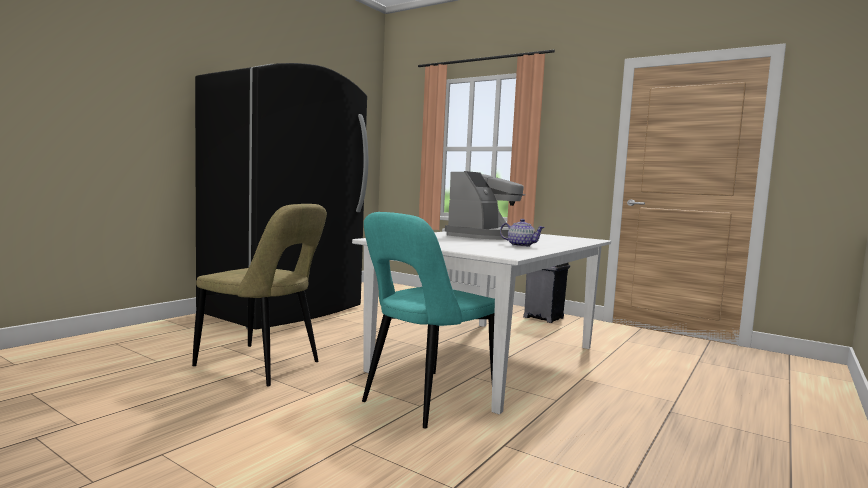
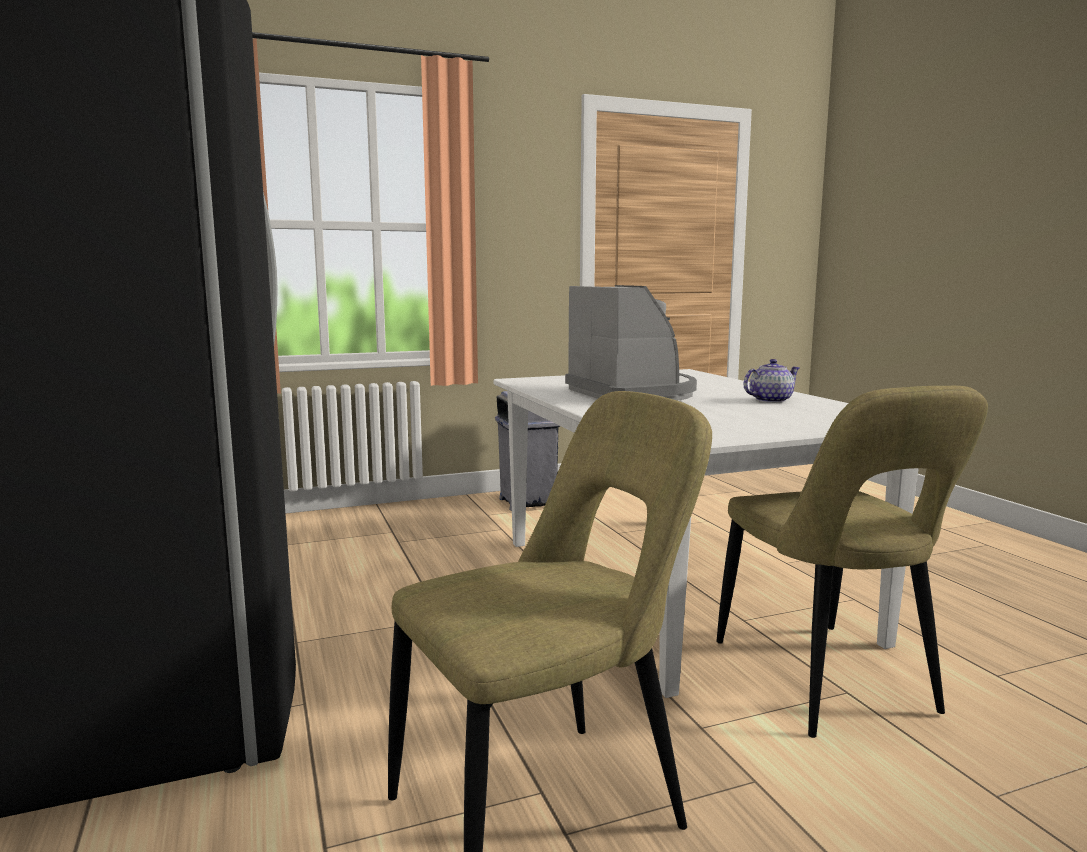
camera: 55 degrees left, 5 degrees up
turquoise chair [362,212,495,428] -> beige chair [716,386,988,738]

